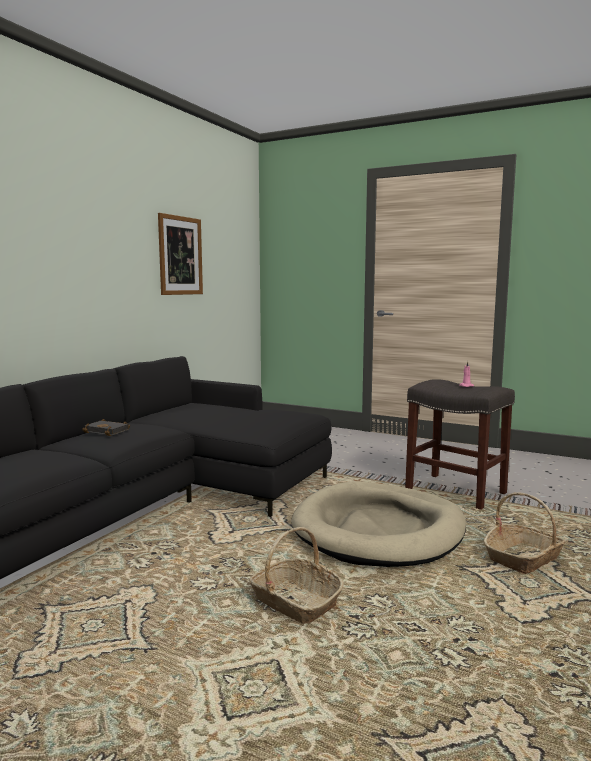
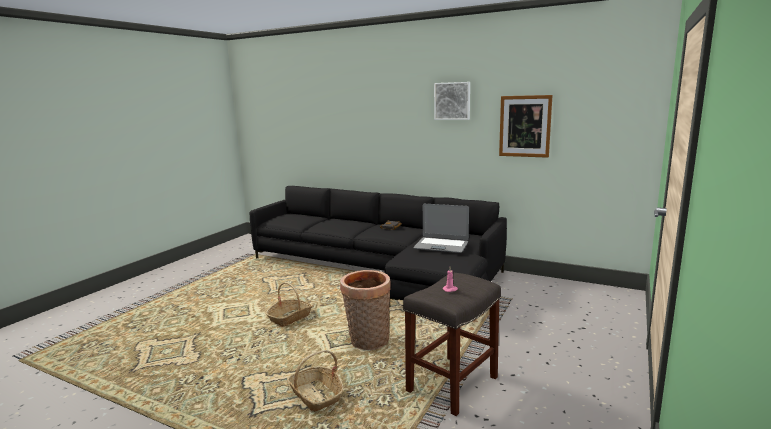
camera: 90 degrees right, 5 degrees up
beige dog bed [291,481,466,567] -> basket [340,270,391,350]
none -> laptop [413,204,469,253]
none -> picture [434,82,470,120]

